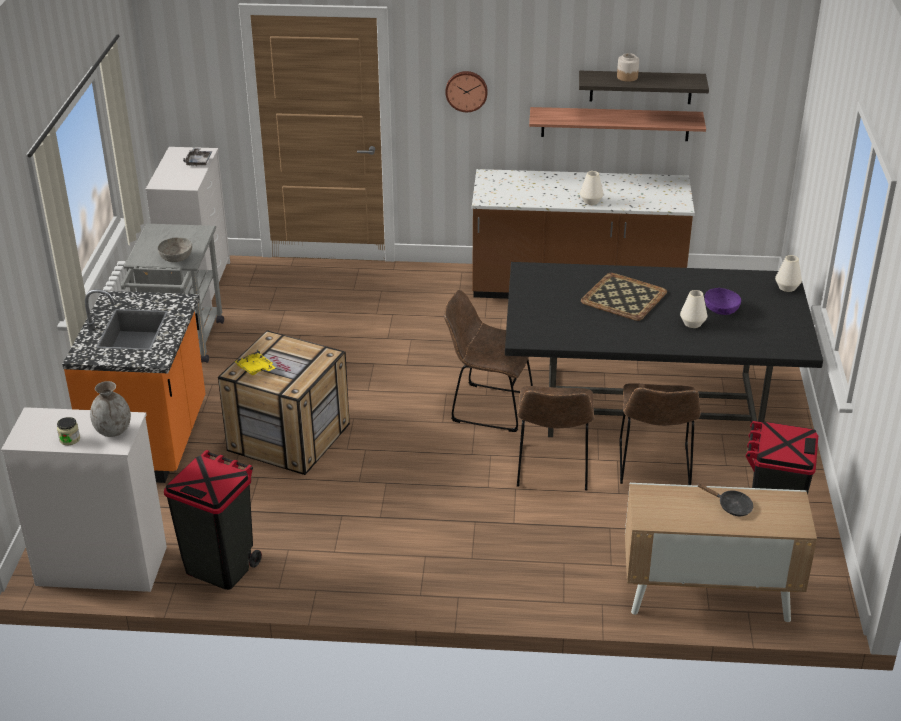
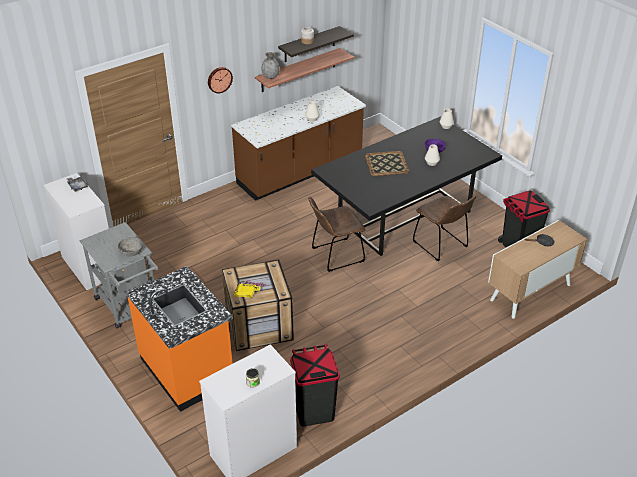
camera: 40 degrees left, 5 degrees up
grey vase [90,381,131,437] -> grey vase moved to [262,52,280,79]
brown chair [517,386,594,490] -> none

